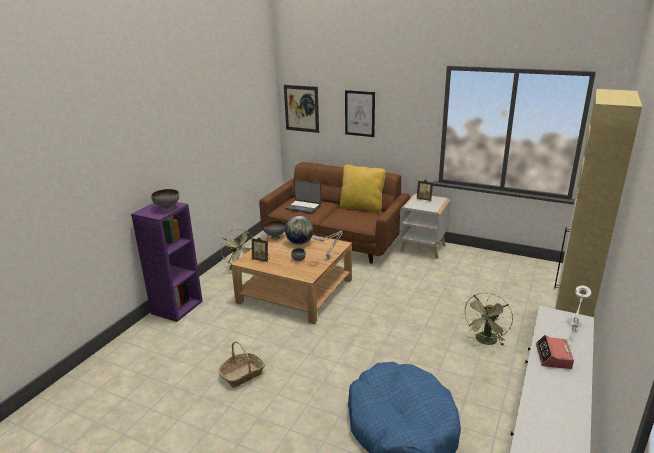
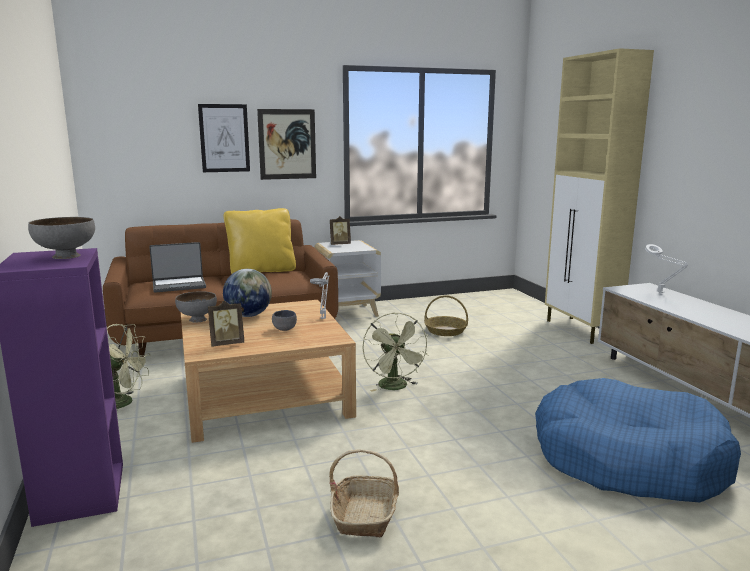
camera: 45 degrees left, 10 degrees down
picture [284,85,319,133] -> picture moved to [257,109,316,180]
green fan [463,292,513,346] -> green fan moved to [362,313,429,392]
alarm clock [536,335,574,369] -> none
none -> basket [424,295,468,336]

